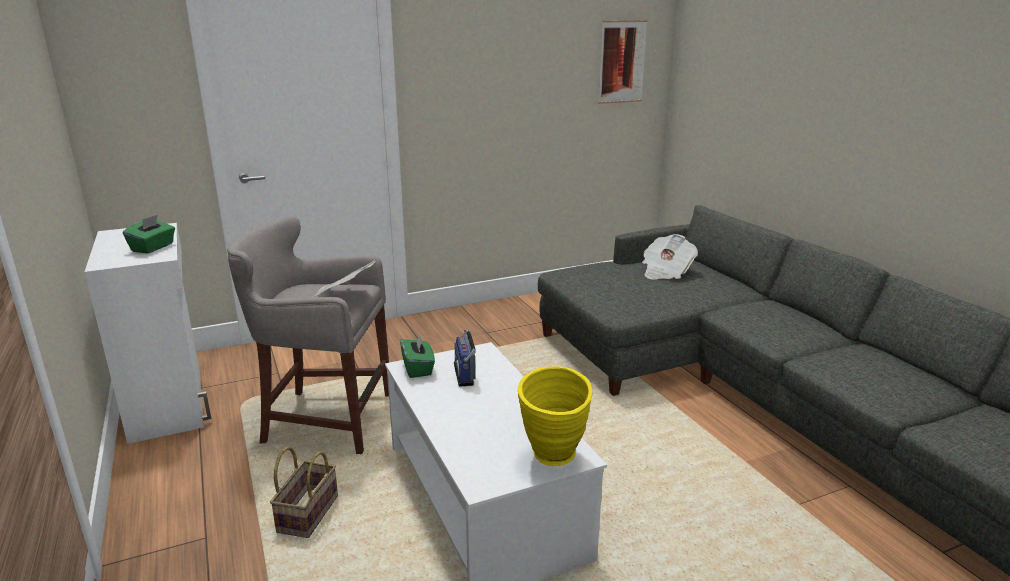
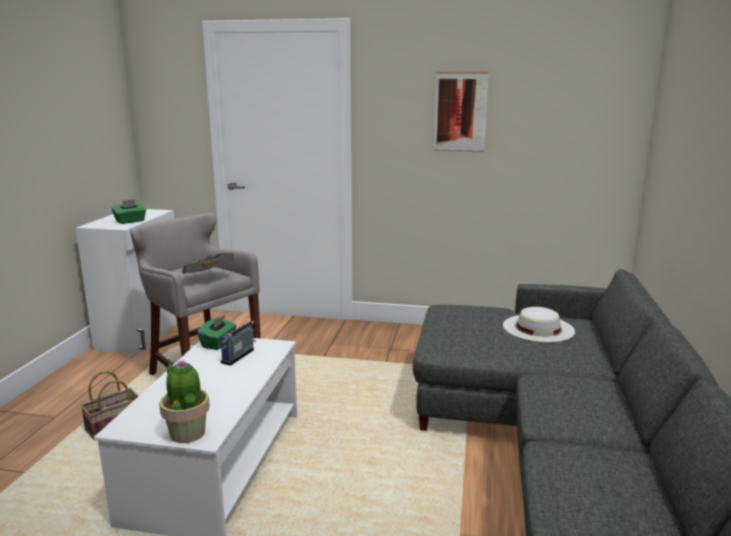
camera: 35 degrees right, 5 degrees down
yellow vase [518,366,592,466] -> potted plant [159,360,210,443]
picture [598,20,648,104] -> picture moved to [434,72,489,152]
newspaper [642,234,698,279] -> white hat [503,307,575,342]

